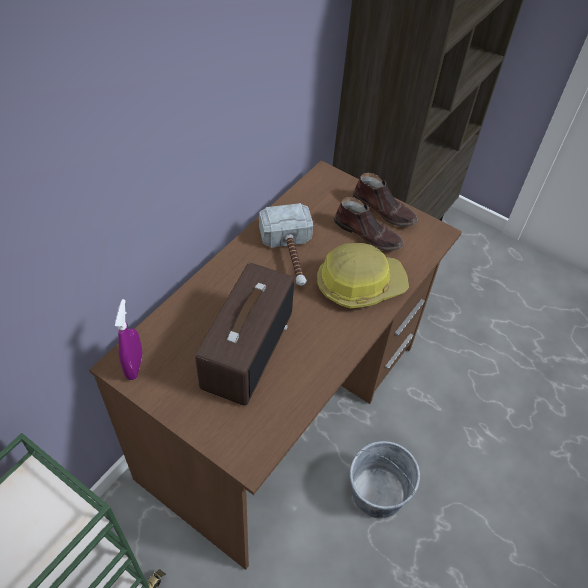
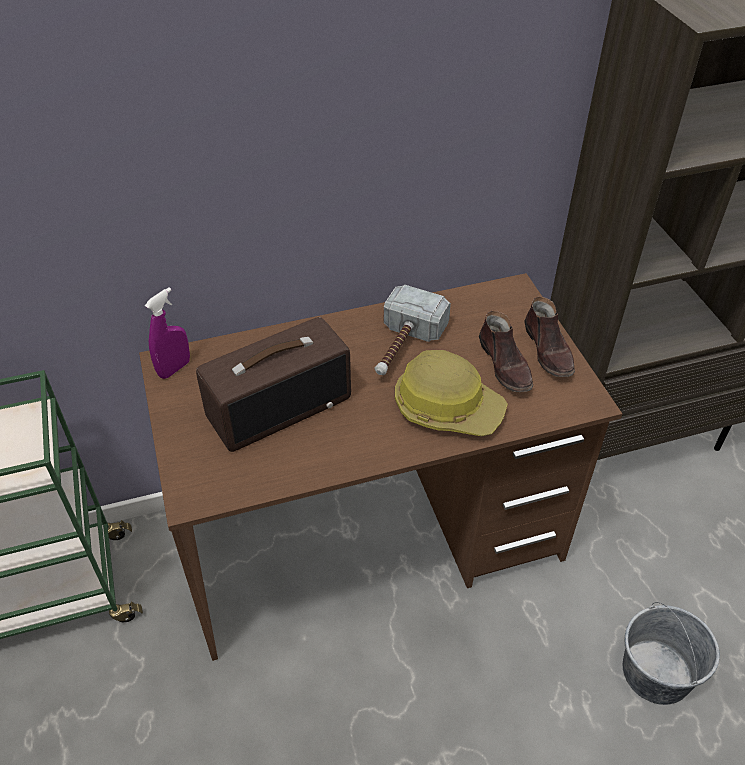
camera: 40 degrees right, 5 degrees down
grey bucket [350,441,420,519] -> grey bucket moved to [623,602,720,705]

